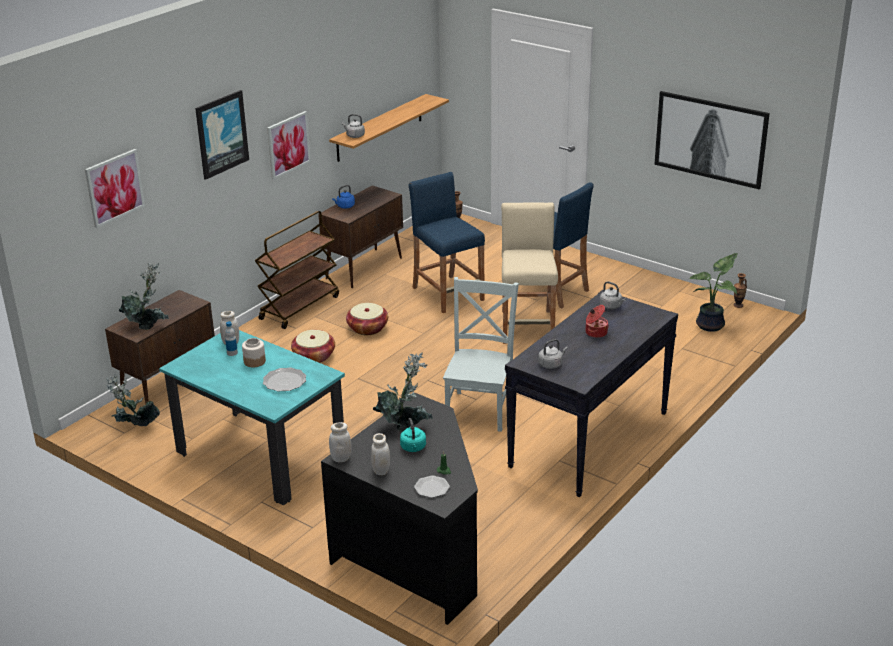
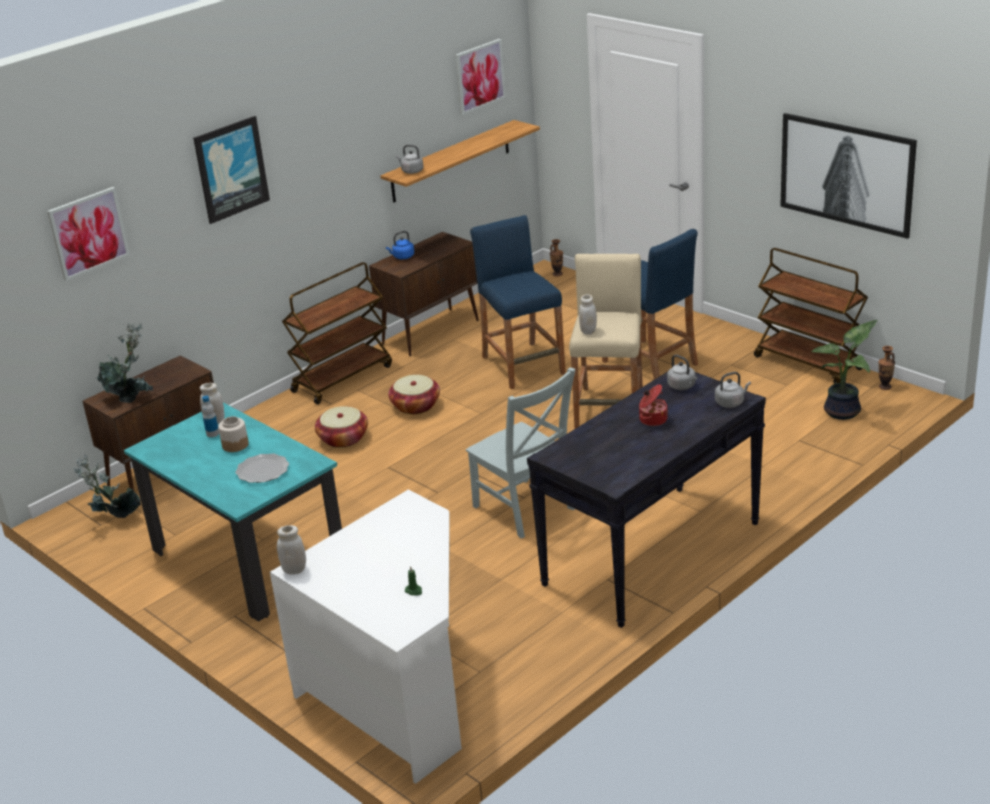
camera: 10 degrees right, 0 degrees up
picture [267,111,311,179] -> picture moved to [456,39,506,115]
black desk [321,392,478,625] -> white desk [270,489,462,784]
white jar [371,433,390,475] -> white jar moved to [579,294,597,335]
potted plant [373,352,432,431] -> none
turquoise kettle [400,418,426,452] -> none
plate [414,475,450,498] -> none
grey chair [443,277,519,432] -> grey chair turned 120 degrees clockwise [466,368,576,539]
grey kettle [538,339,568,369] -> grey kettle moved to [715,372,751,408]
none -> brown cart [754,248,868,384]

